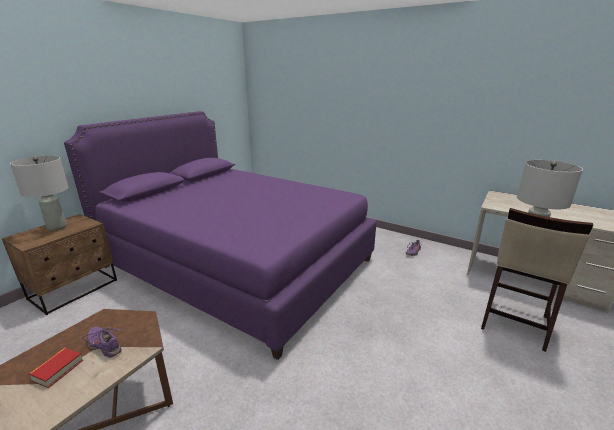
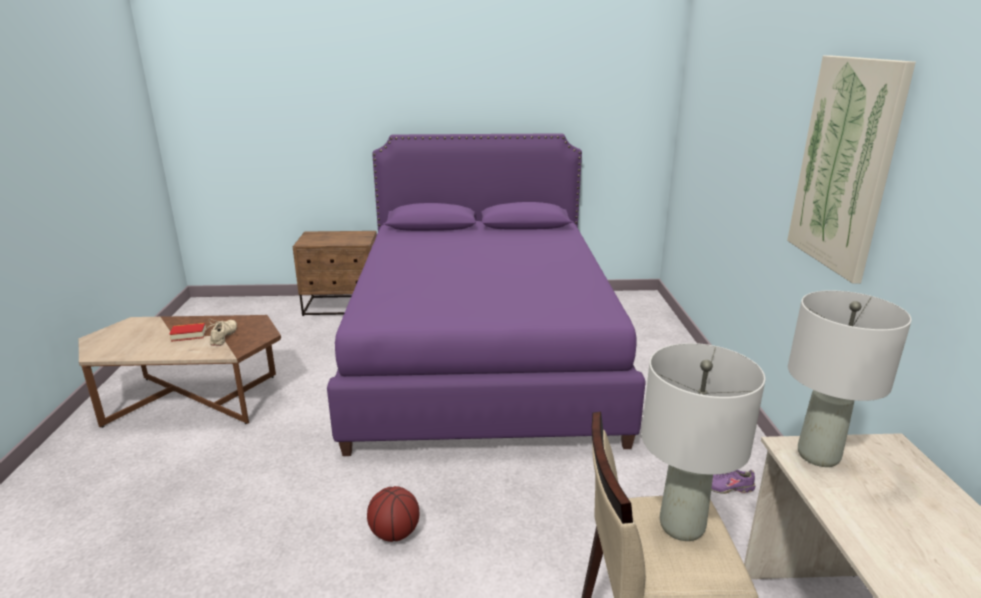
camera: 55 degrees right, 0 degrees up
grey table lamp [10,156,69,231] -> grey table lamp moved to [788,290,912,467]
purple shoe [82,327,125,358] -> beige shoe [207,319,237,346]
none -> basketball [367,486,419,542]
none -> picture [787,55,916,284]

